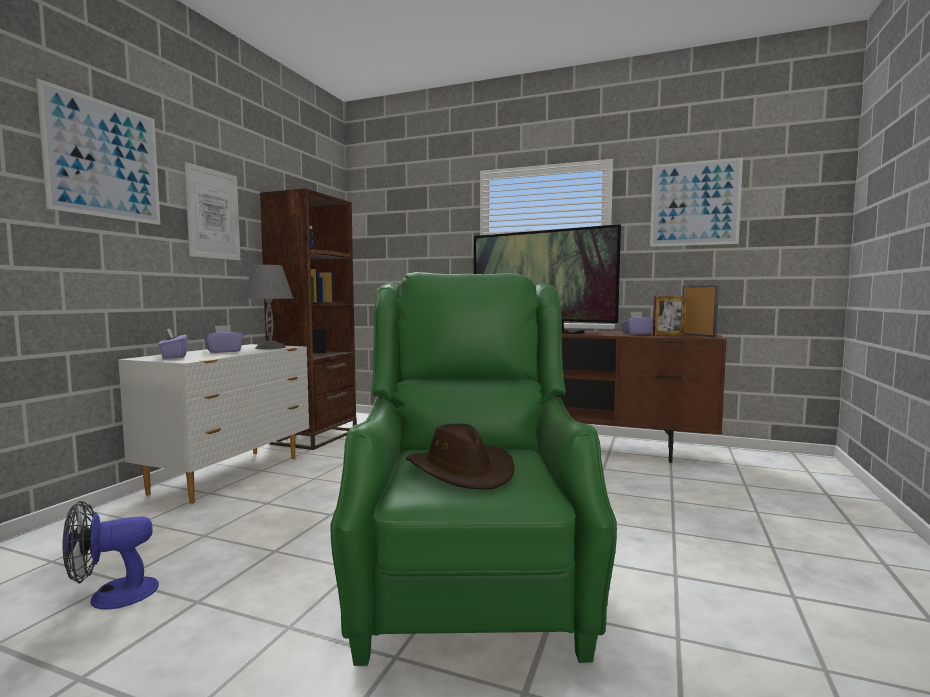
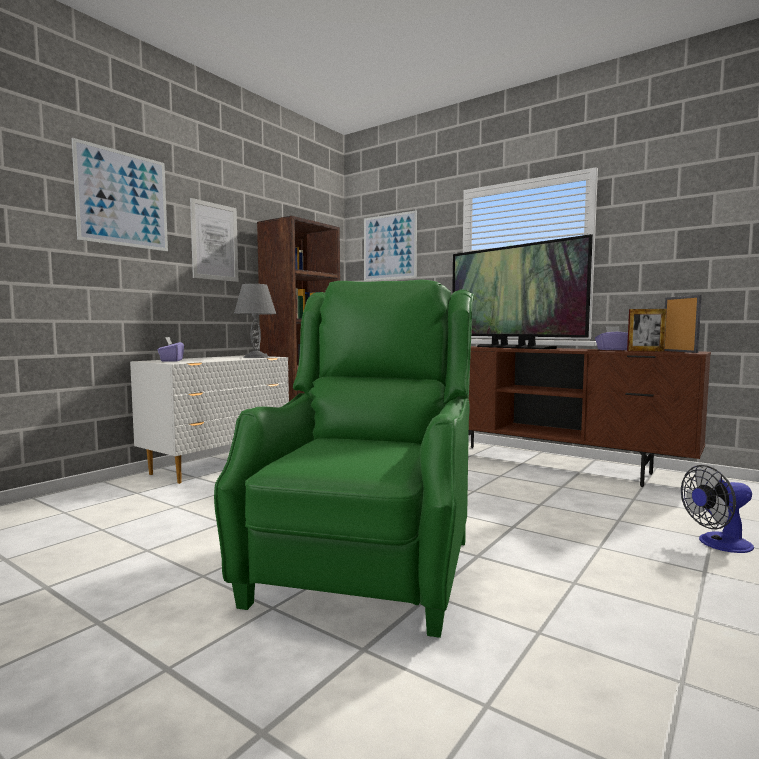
camera: 15 degrees right, 0 degrees up
fan [63,501,159,610] -> fan moved to [681,465,754,553]
purple tissue box [204,325,244,353] -> none
brown hat [406,424,515,490] -> none
picture [650,157,743,247] -> picture moved to [364,210,417,281]

